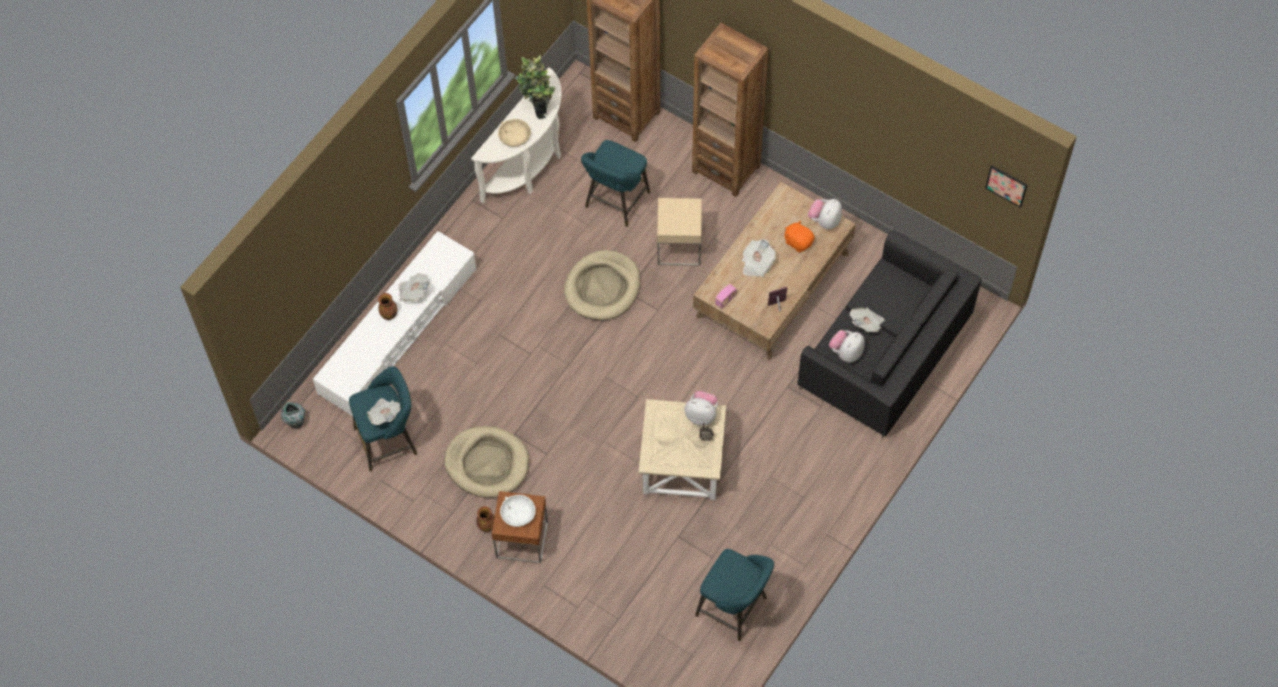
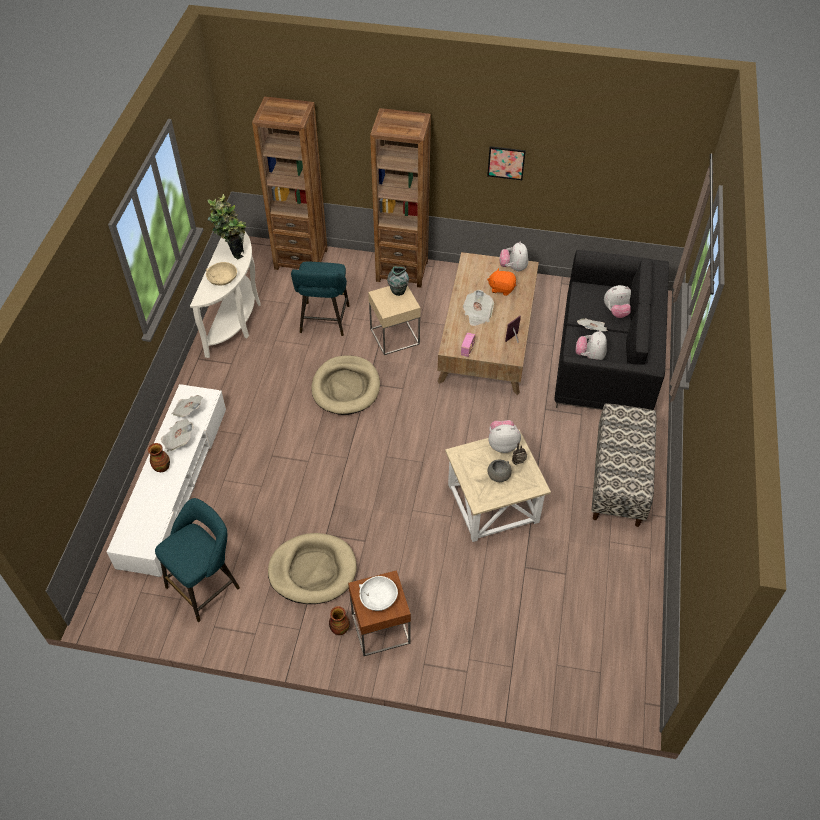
camera: 25 degrees left, 10 degrees down
vase [281,402,305,429] -> vase moved to [387,266,409,296]
newspaper [367,398,401,425] -> newspaper moved to [171,395,203,417]
turquoise stool [695,549,774,641] -> none
picture [985,165,1027,208] -> picture moved to [487,146,526,180]
none -> grey bowl [488,459,512,482]
none -> bench [591,403,657,527]
none -> plush toy [604,285,631,318]

